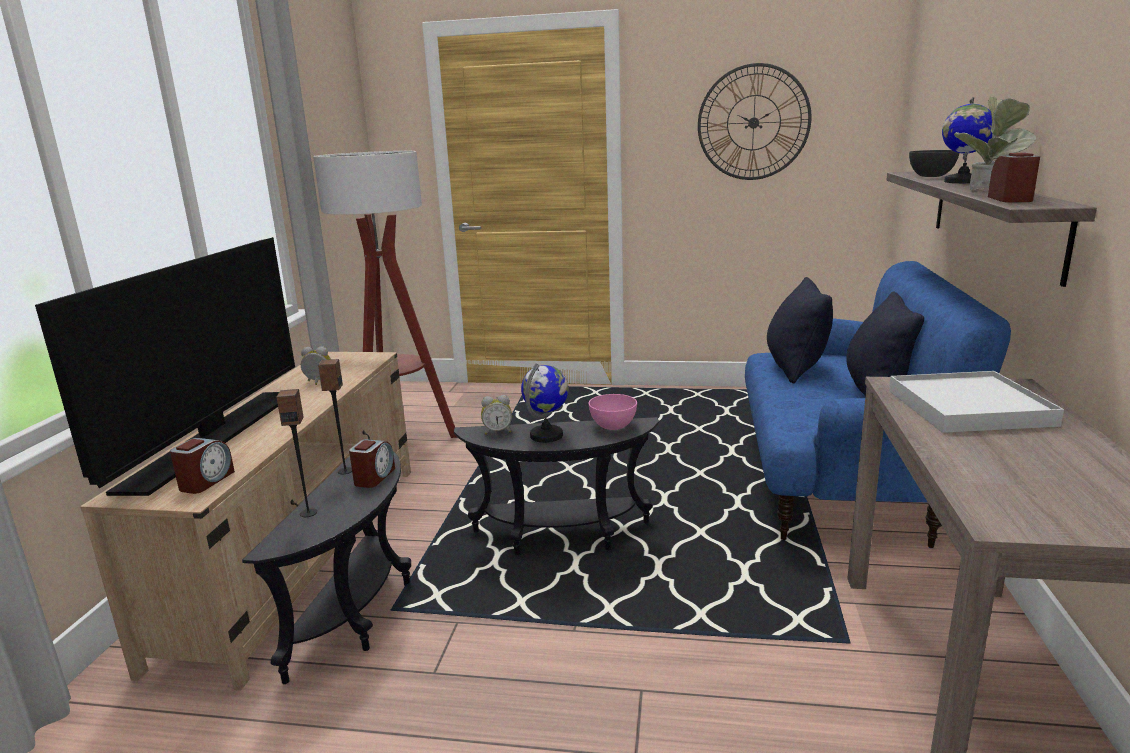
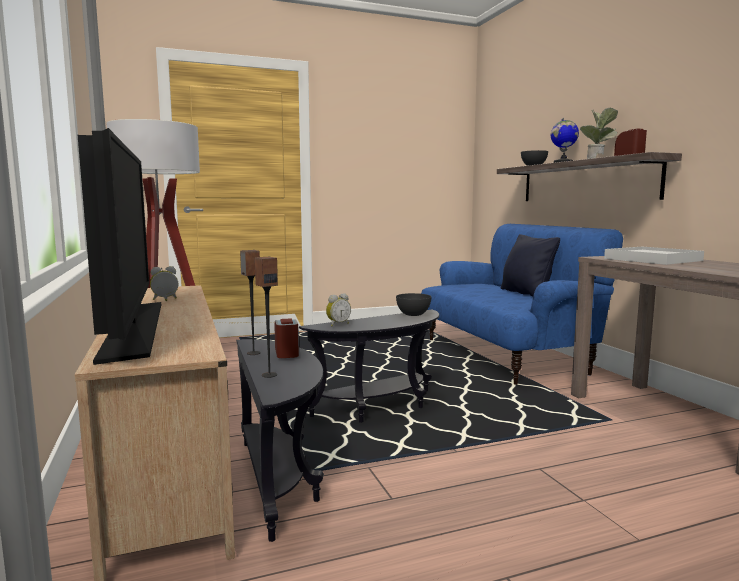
camera: 30 degrees left, 10 degrees down
alarm clock [170,438,235,494] -> none
globe [521,363,569,443] -> none
pink bowl [589,394,637,430] -> grey bowl [396,293,431,316]
wall clock [698,63,811,180] -> none
black pillow [767,277,833,383] -> none

